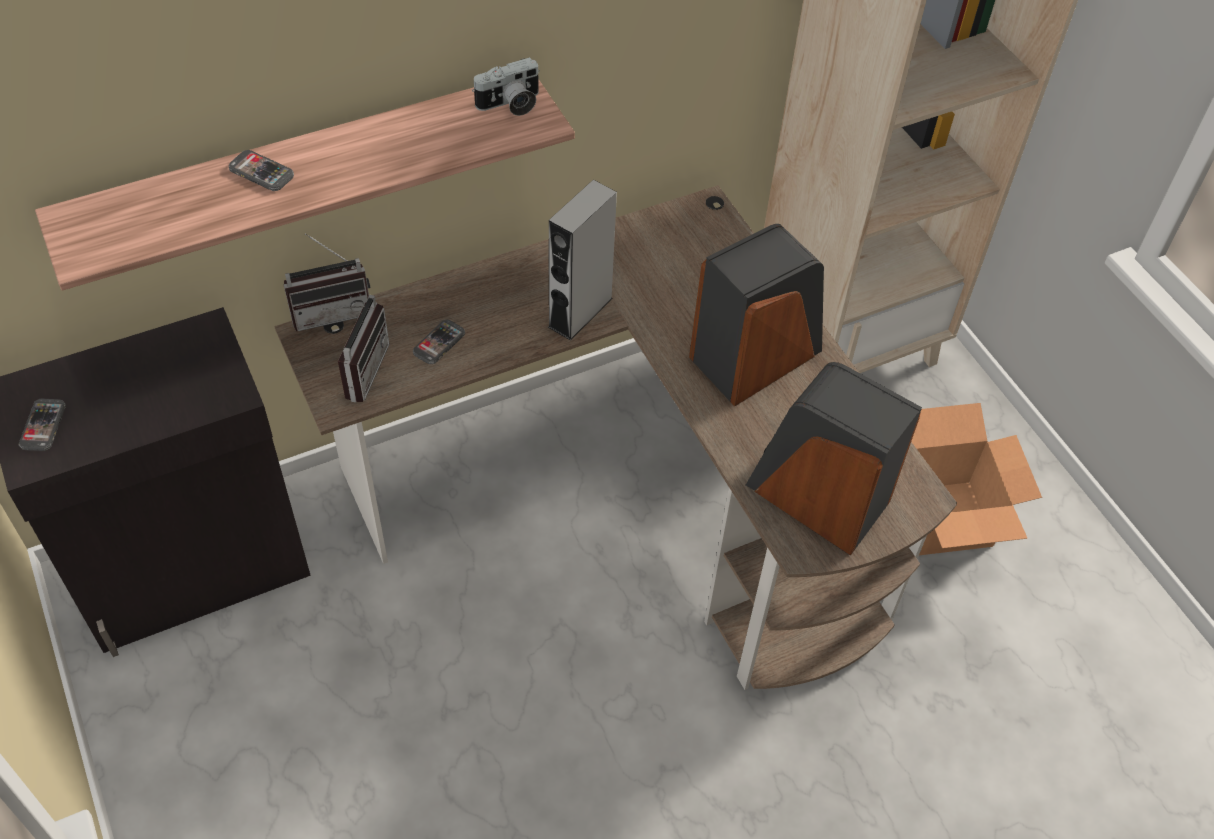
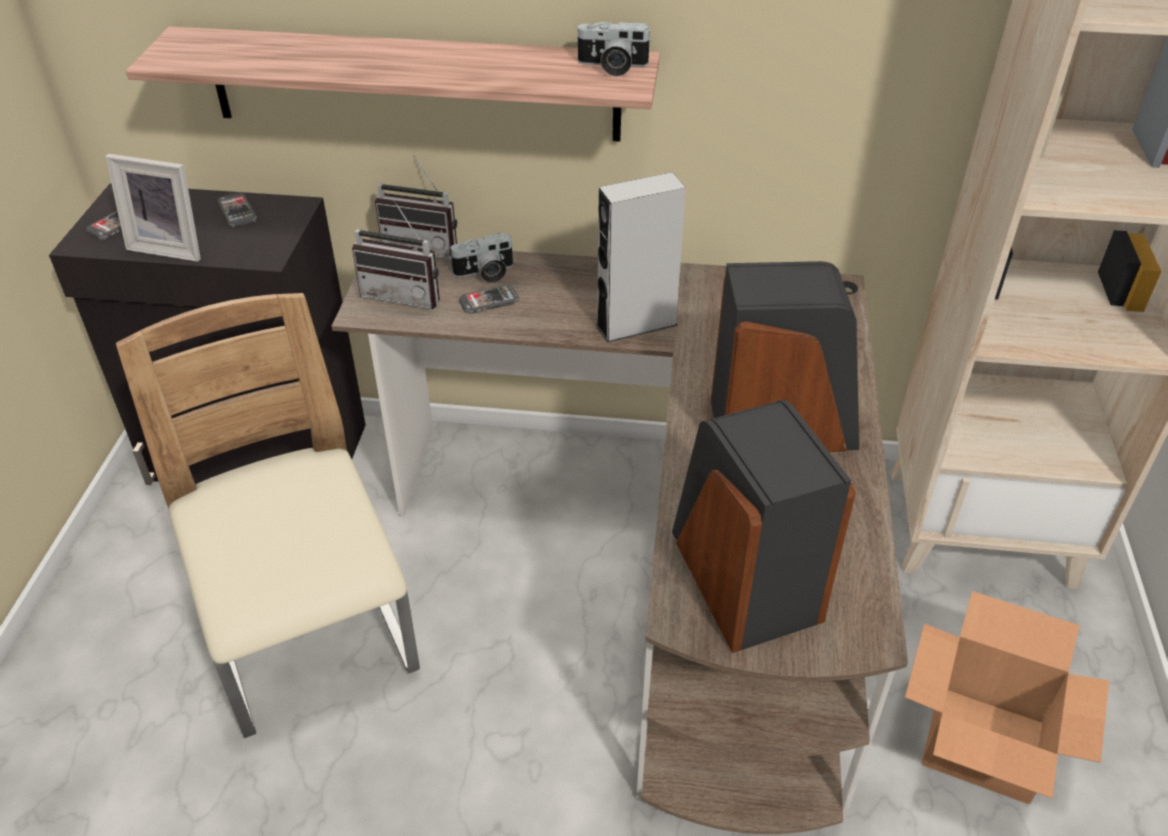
camera: 35 degrees right, 10 degrees down
phone [229,150,294,191] -> phone moved to [217,193,257,227]
radio [322,295,390,403] -> radio turned 60 degrees clockwise [352,200,440,309]
none -> picture frame [105,154,201,262]
none -> beige chair [116,293,420,738]
none -> camera [449,233,514,283]

